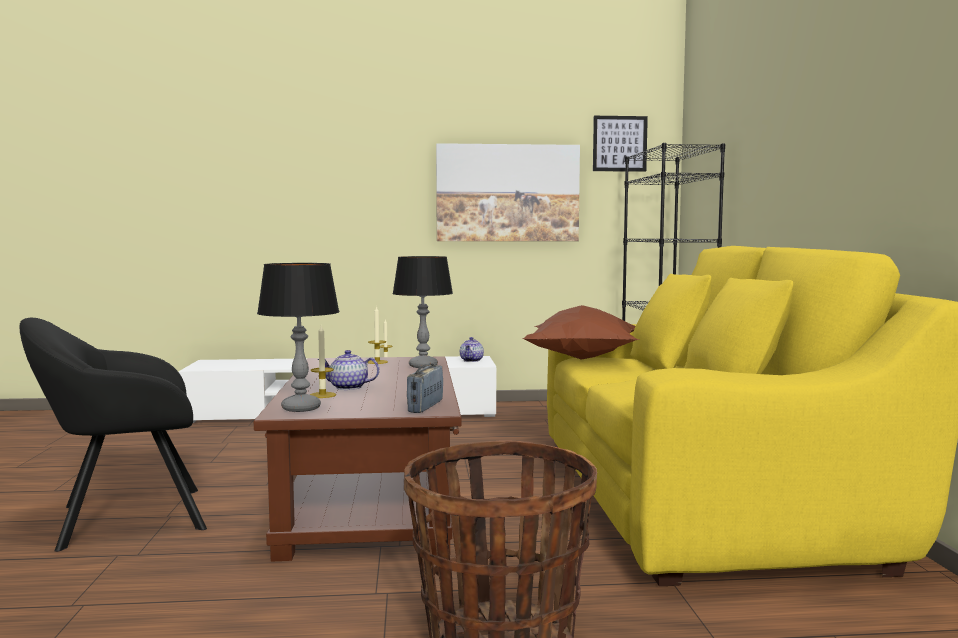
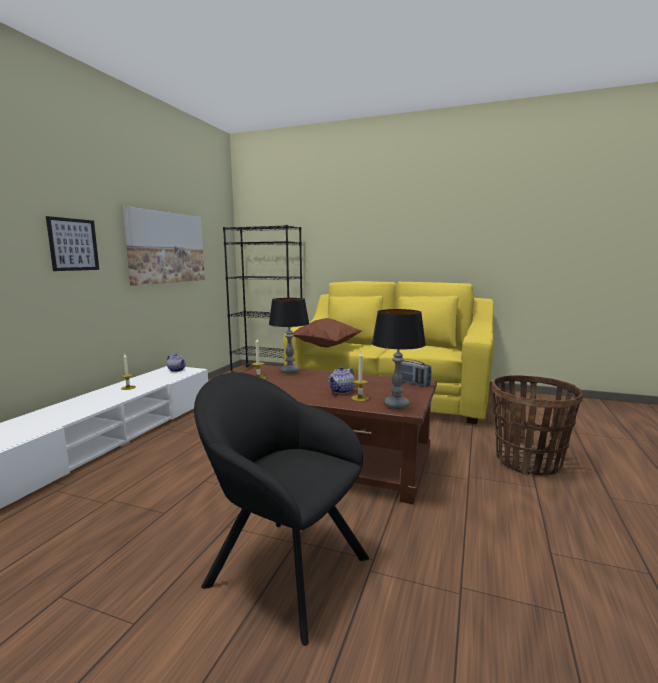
camera: 65 degrees left, 5 degrees up
black armchair [20,318,207,552] -> black armchair turned 120 degrees clockwise [194,372,369,646]
picture [593,116,648,172] -> picture moved to [46,216,99,271]

